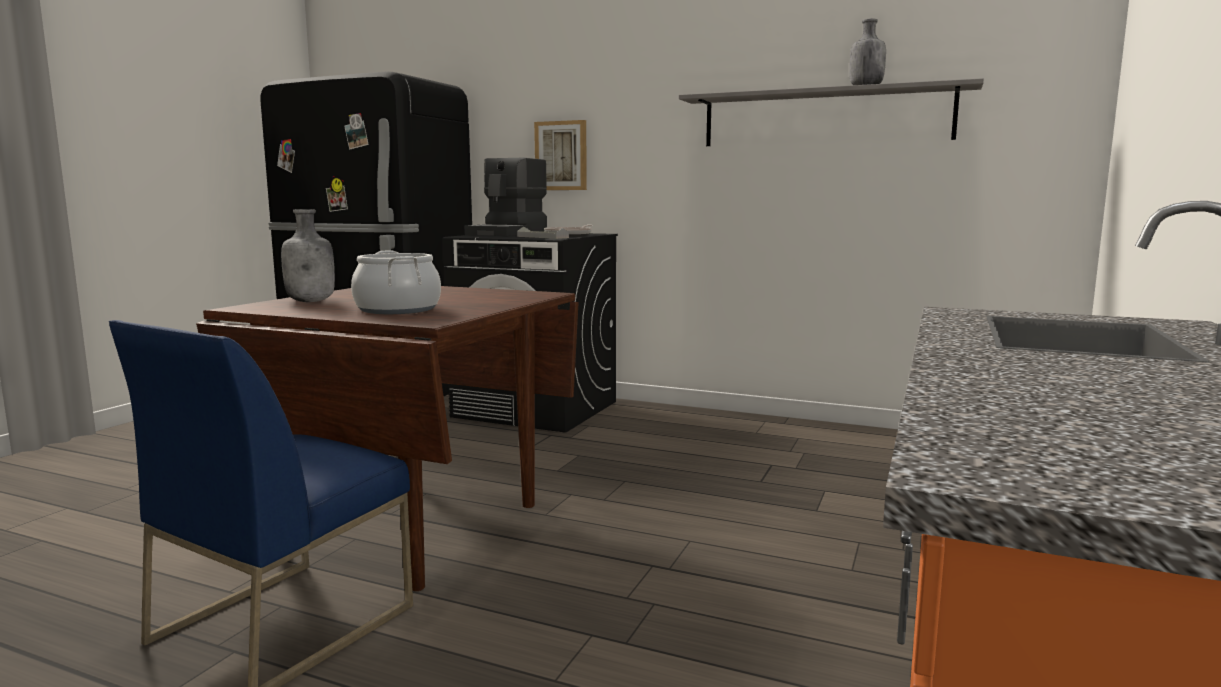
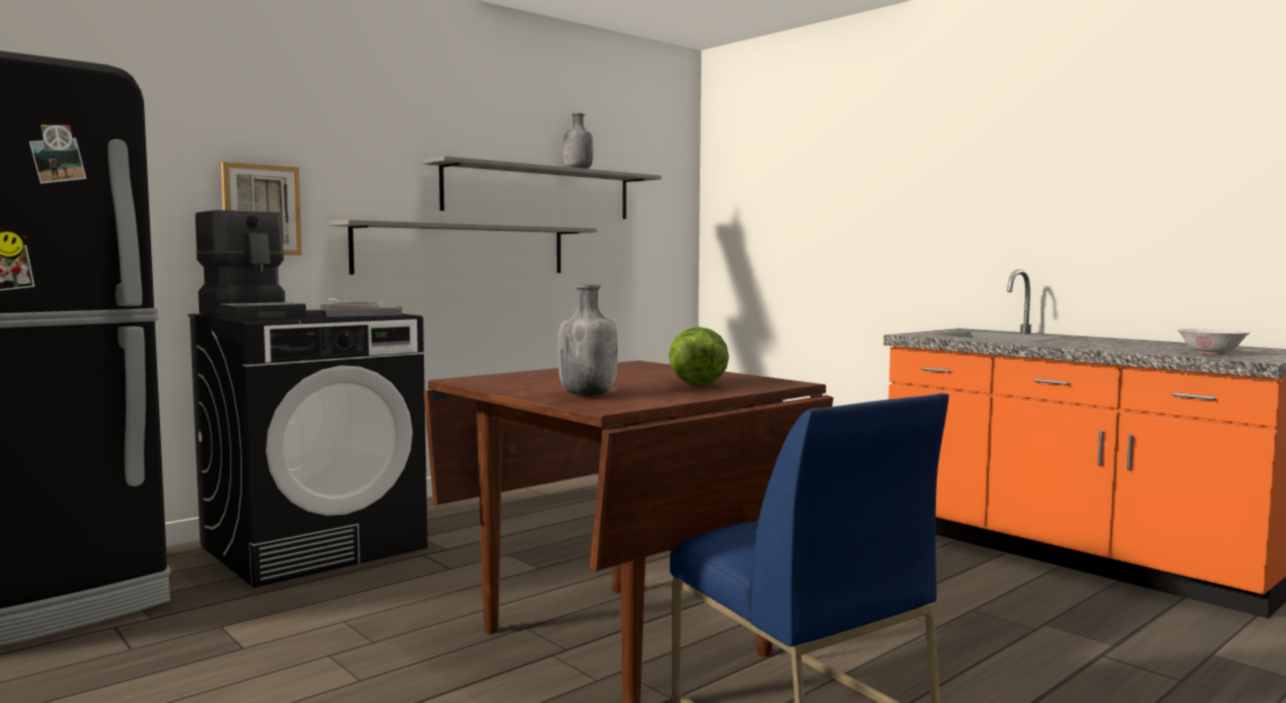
camera: 65 degrees left, 5 degrees down
cooking pot [351,251,441,314] -> lettuce [669,327,729,386]
none -> grey shelf [329,220,597,275]
none -> white bowl [1177,329,1250,355]

